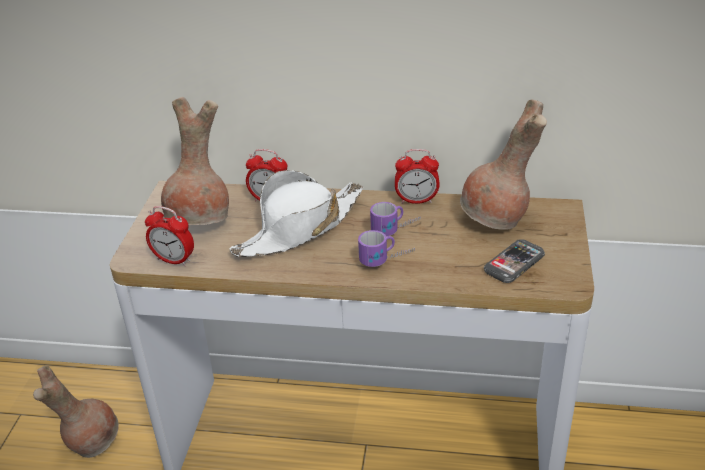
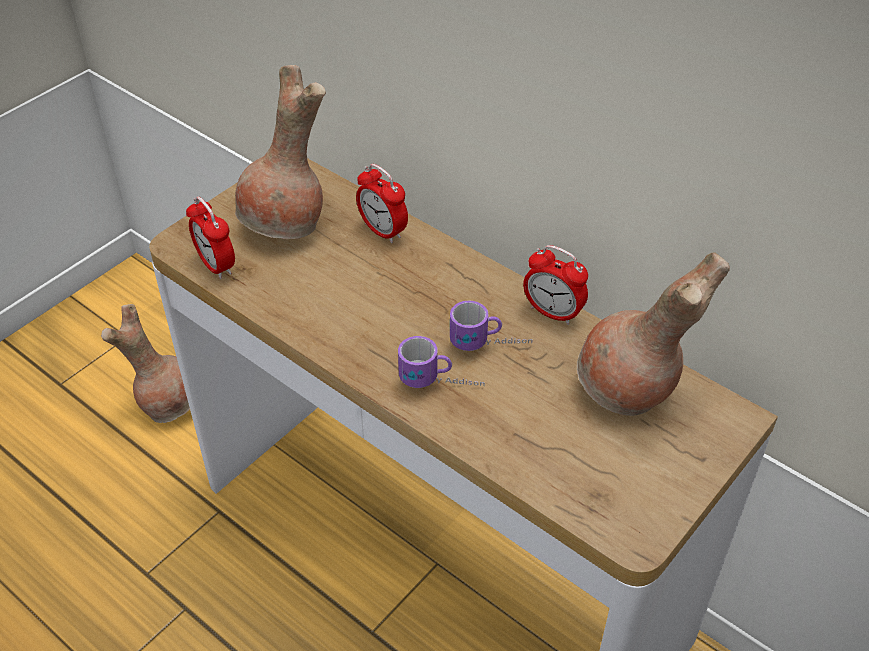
camera: 30 degrees right, 10 degrees up
white hat [229,170,363,257] -> none
phone [484,239,545,283] -> none

